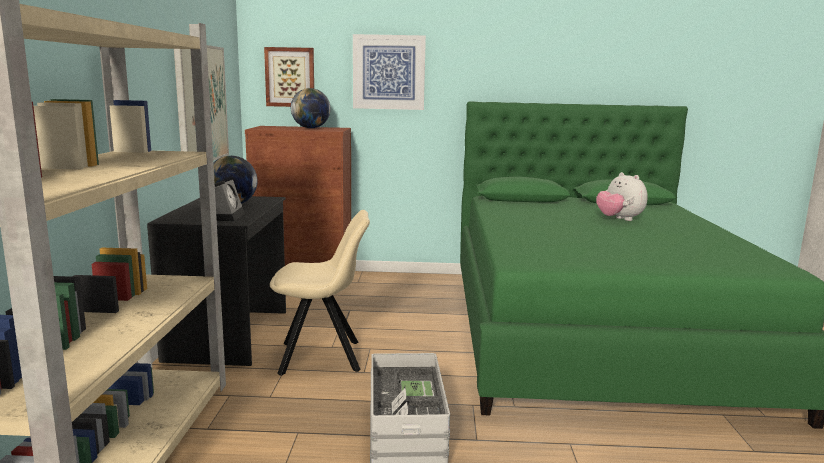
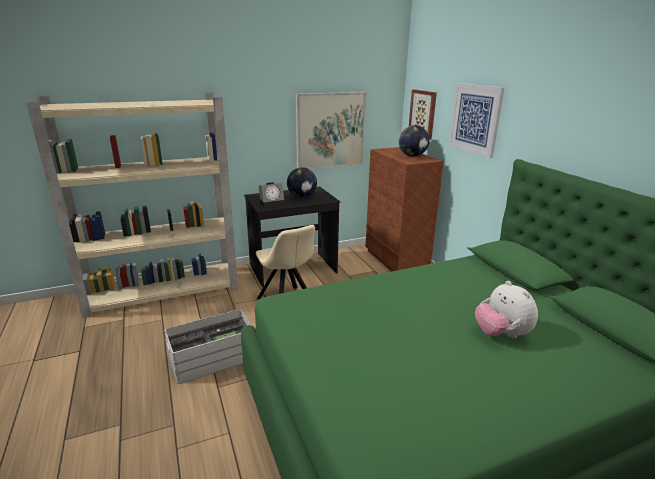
camera: 65 degrees right, 10 degrees up
plush toy [596,172,648,221] -> plush toy turned 60 degrees counterclockwise [475,281,538,338]

